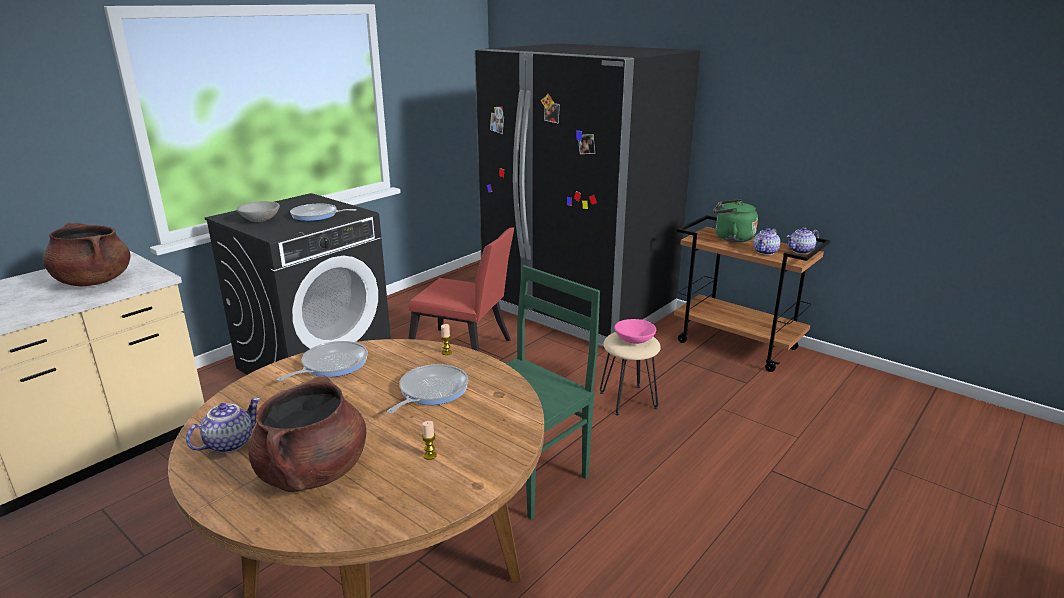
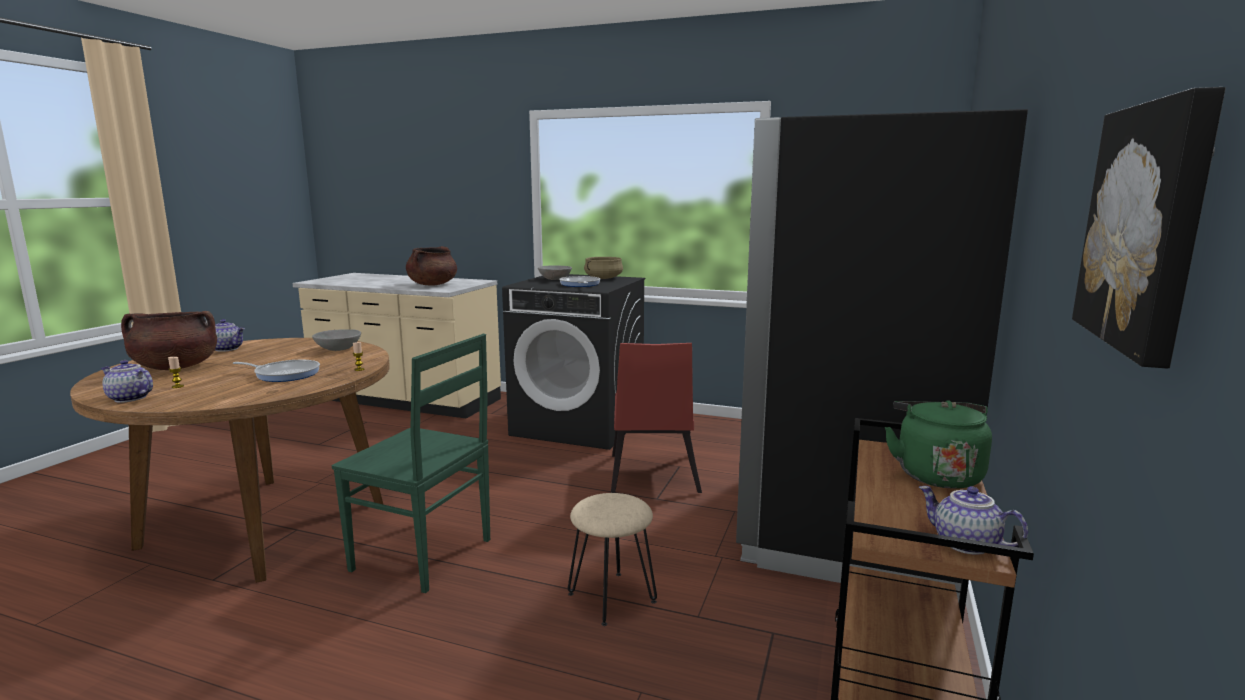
camera: 70 degrees right, 10 degrees down
frying pan [277,341,368,381] -> grey bowl [312,329,361,351]
pink bowl [614,319,656,344] -> none
teapot [753,228,780,255] -> teapot moved to [101,360,153,403]
none -> beige cooking pot [584,257,623,279]
none -> picture [1072,87,1226,369]

